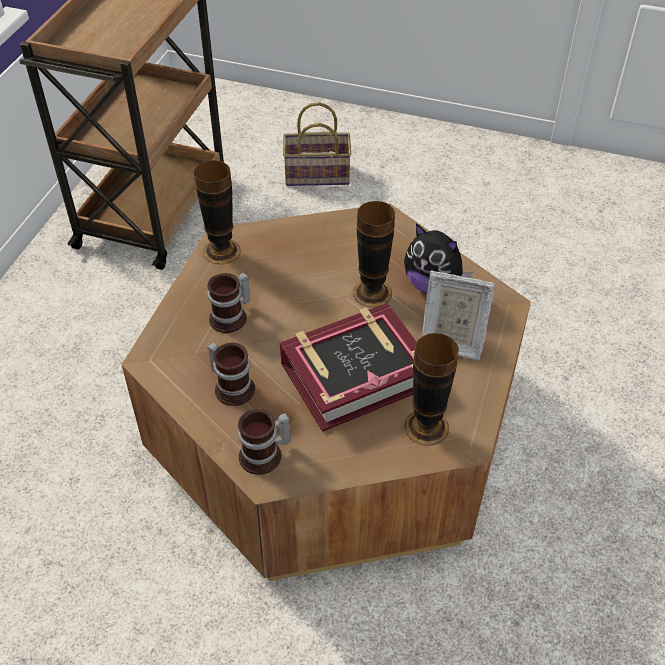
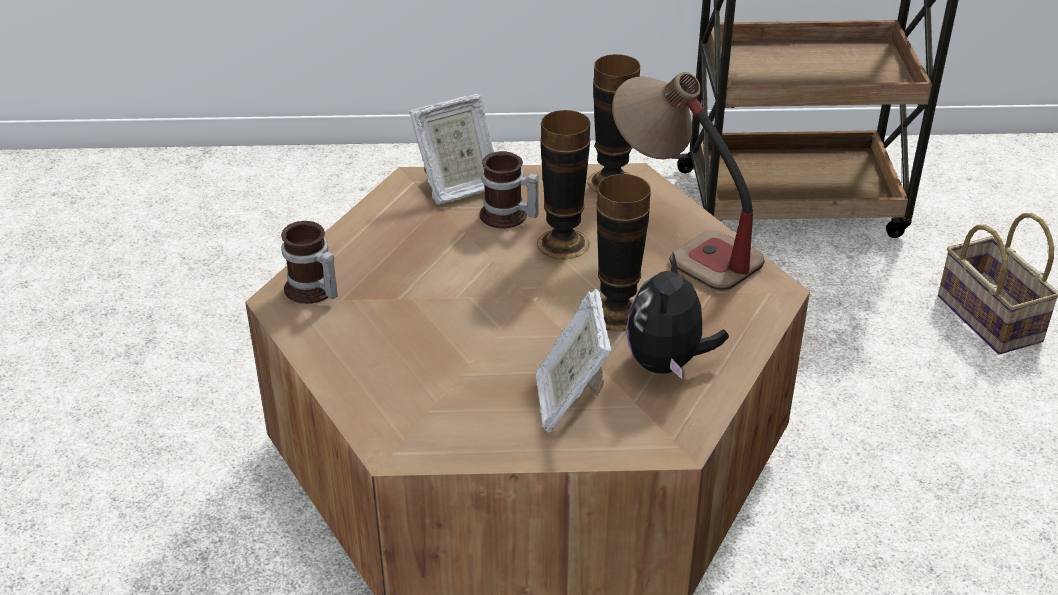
camera: 70 degrees right, 10 degrees down
mug [207,342,255,406] -> none
book [280,303,417,432] -> none
vase [404,333,459,446] -> vase moved to [537,110,590,259]
none -> picture frame [409,94,494,205]
none -> table lamp [612,72,765,291]

